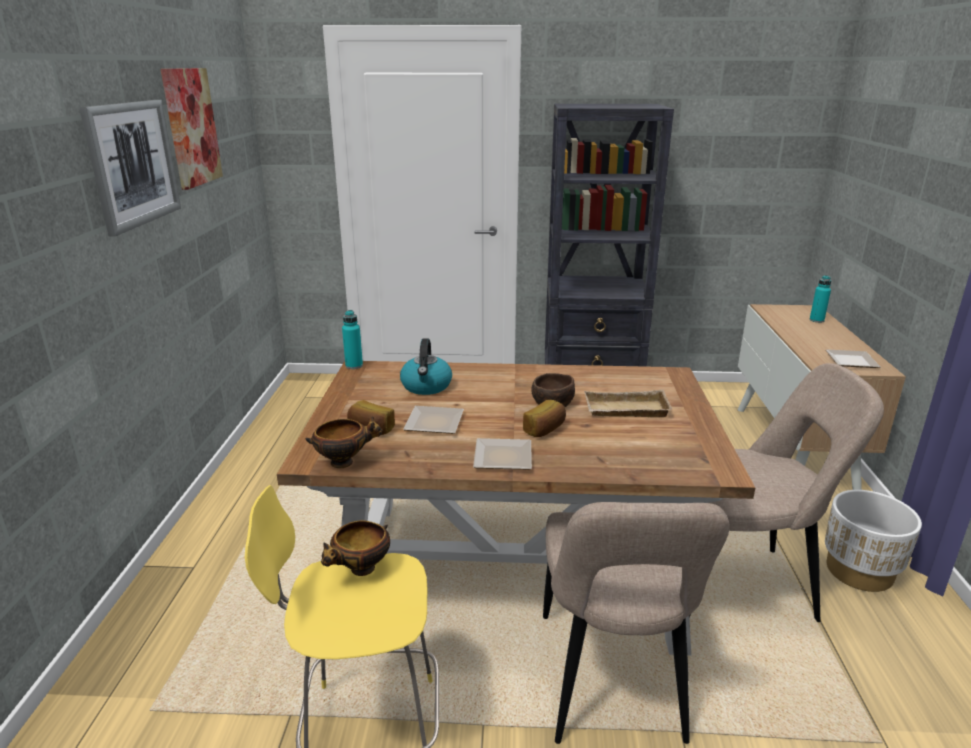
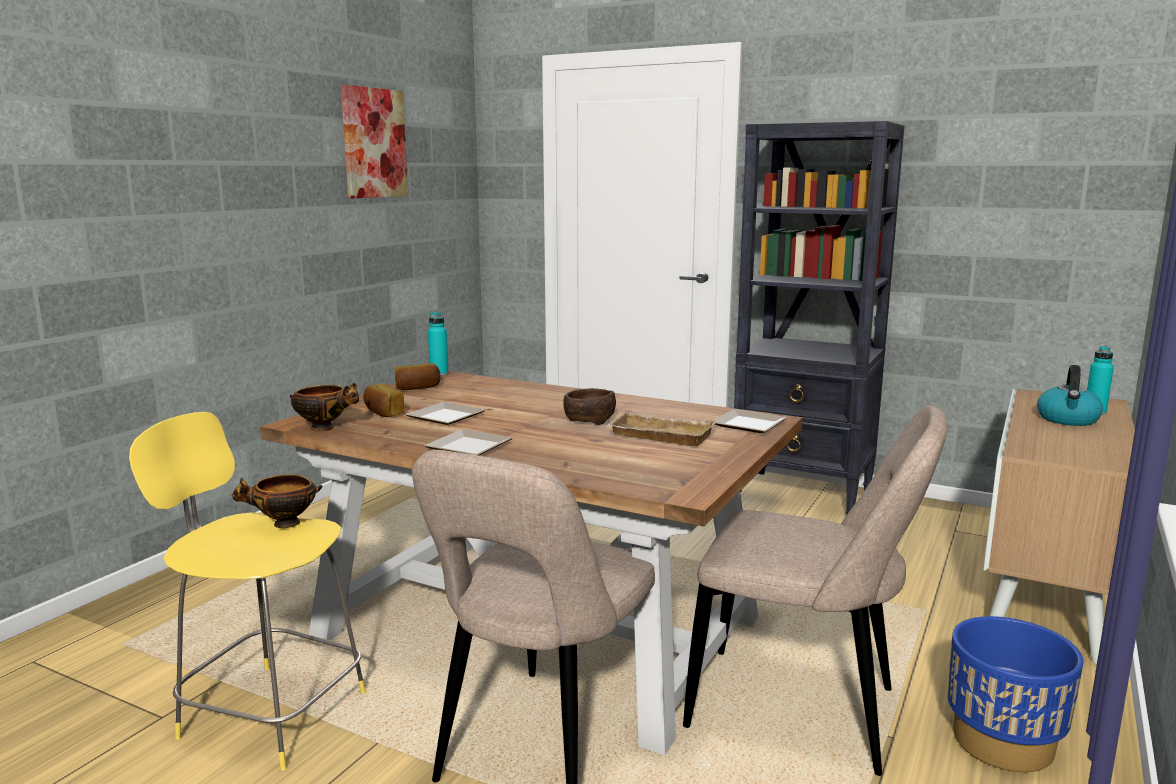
camera: 25 degrees right, 10 degrees down
picture [79,100,181,237] -> none
kettle [400,338,452,395] -> kettle moved to [1037,365,1103,426]
bread [523,400,566,437] -> bread moved to [395,363,441,390]
white planter [825,490,922,592] -> blue planter [948,616,1083,772]
plate [826,350,881,368] -> plate moved to [714,409,787,433]

